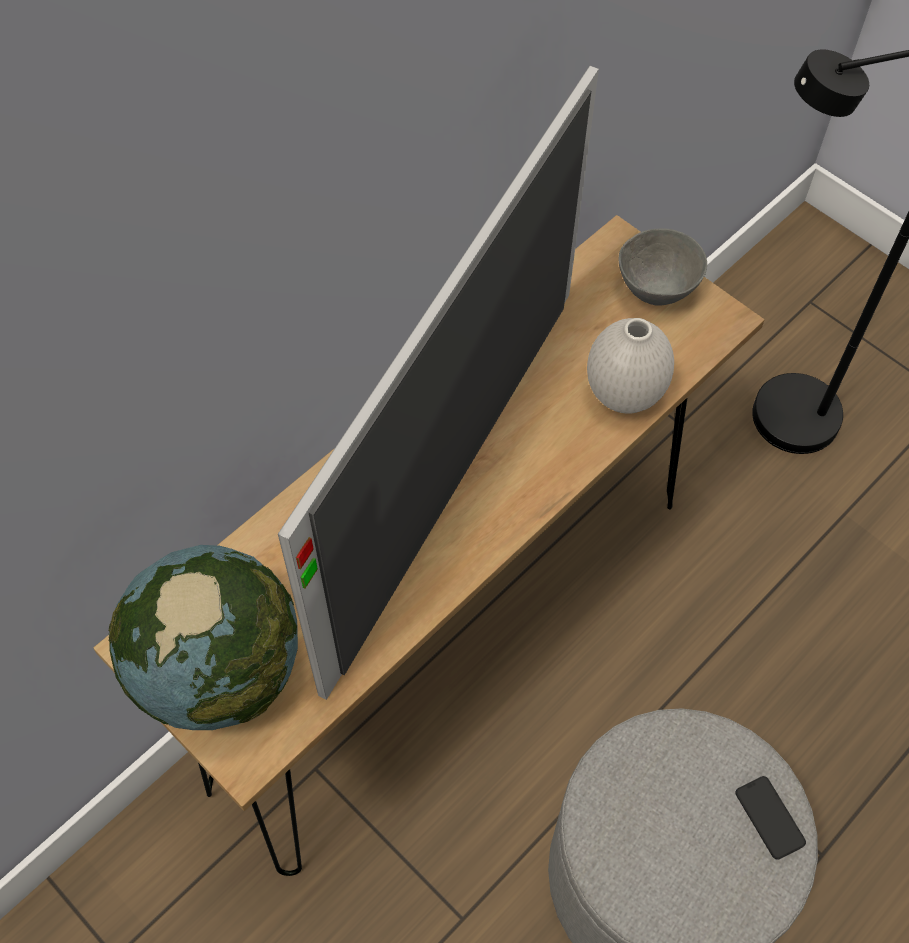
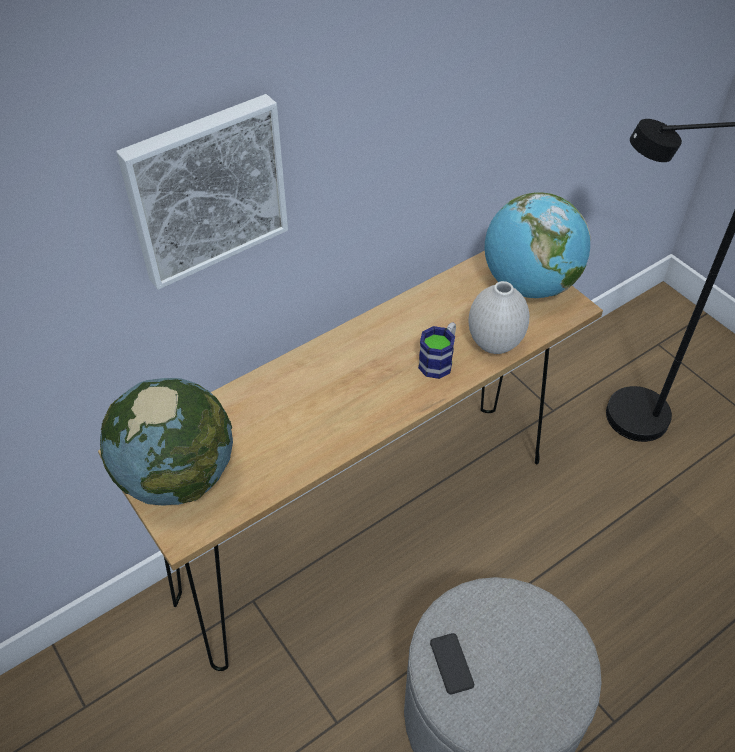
camera: 10 degrees right, 10 degrees down
television [278,66,599,700] -> none
grey bowl [619,229,707,306] -> globe [485,192,590,298]
phone [736,776,806,860] -> phone moved to [430,633,474,694]
none -> picture [116,94,288,290]
none -> mug [418,322,456,379]

